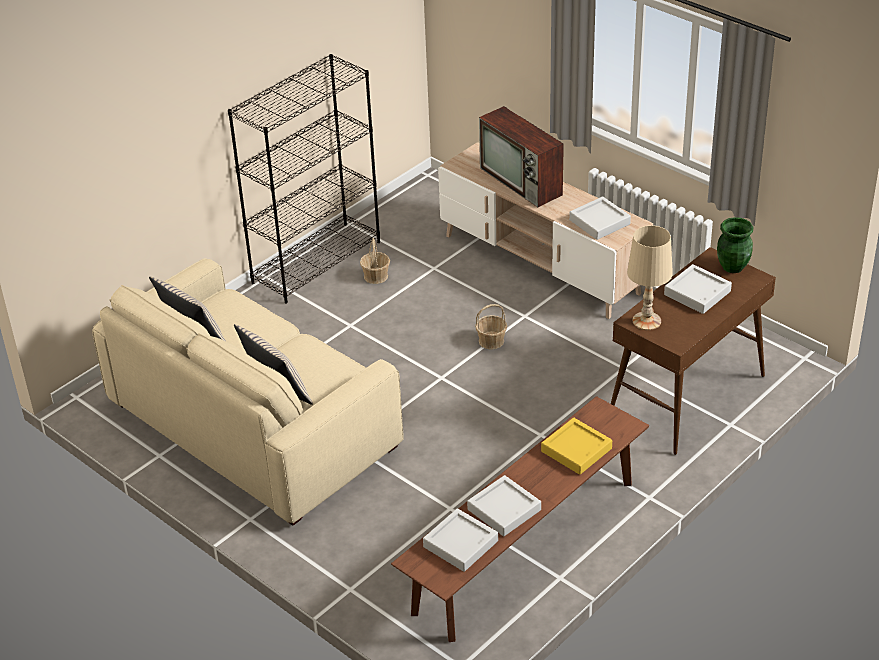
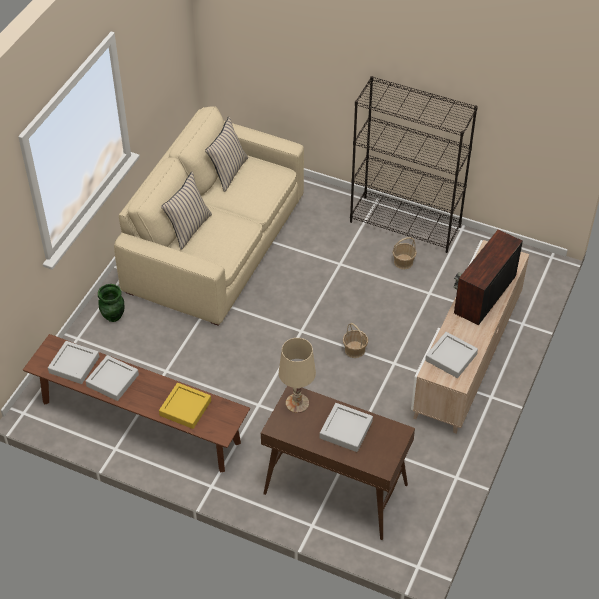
camera: 70 degrees right, 10 degrees up
green vase [717,217,753,273] -> green vase moved to [98,284,124,322]

